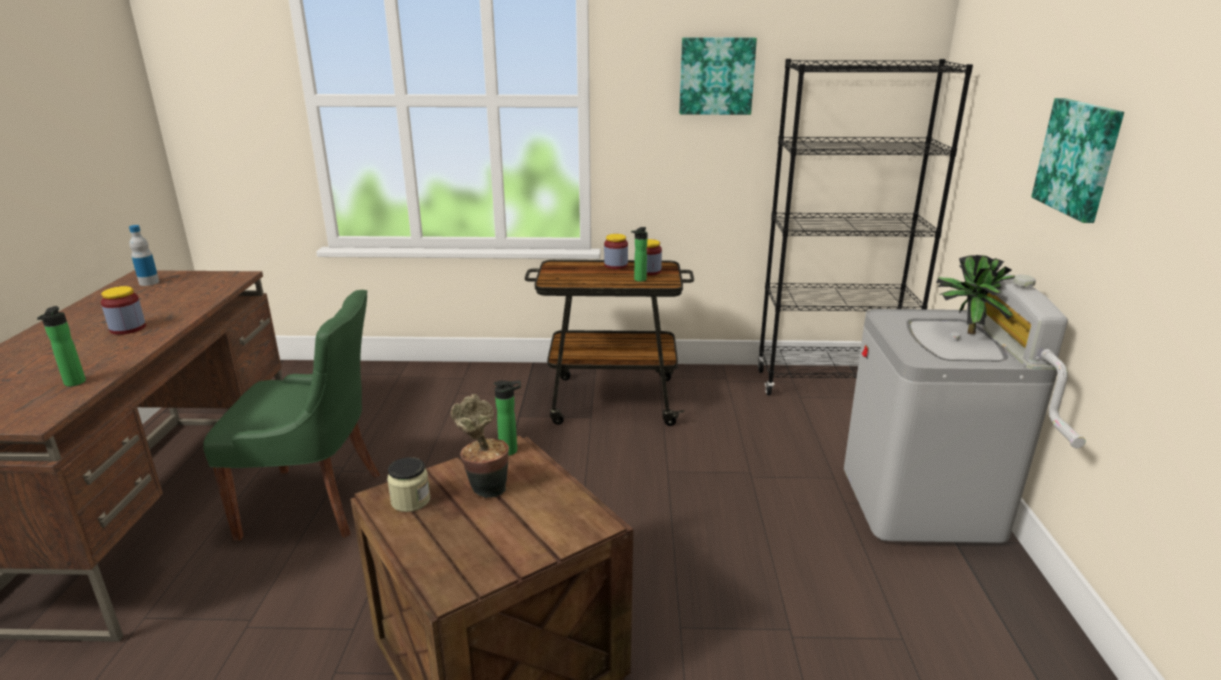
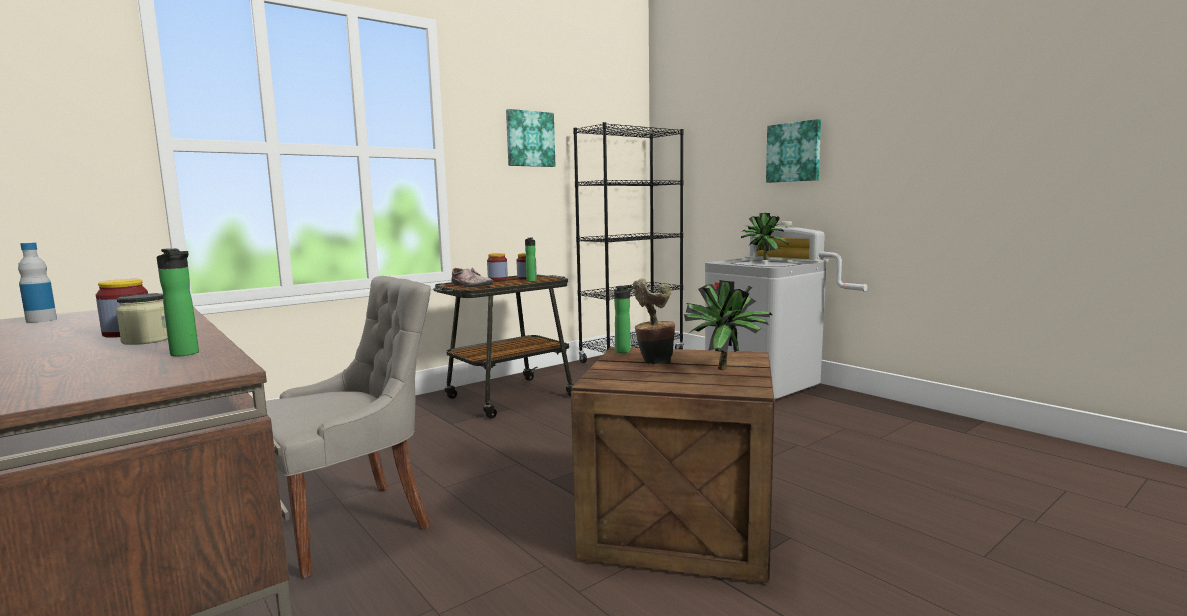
camera: 40 degrees left, 15 degrees down
green chair [203,290,380,541] -> grey chair [266,276,431,579]
jar [387,457,430,512] -> jar moved to [116,293,168,345]
none -> shoe [451,268,493,287]
none -> potted plant [684,280,772,370]

